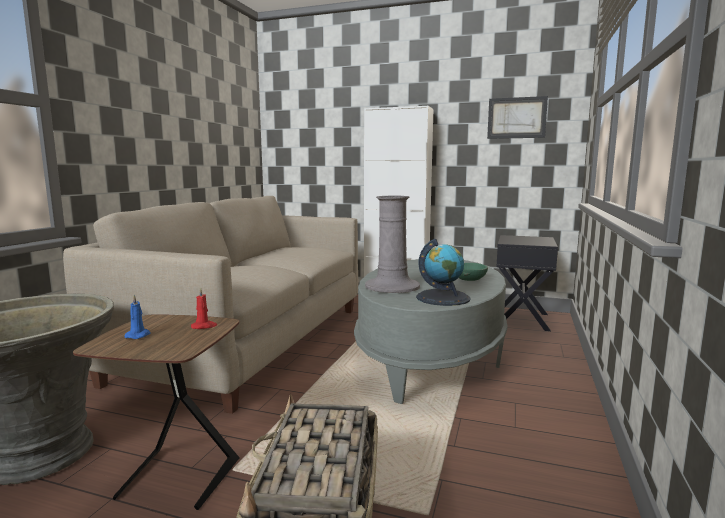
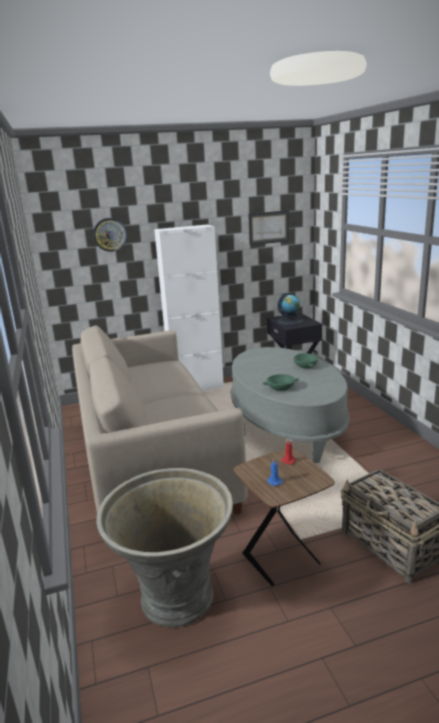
camera: 35 degrees left, 10 degrees up
grey vase [365,196,420,293] -> green bowl [262,374,299,391]
globe [416,239,471,306] -> globe moved to [277,293,304,325]
none -> wall clock [93,218,127,252]

